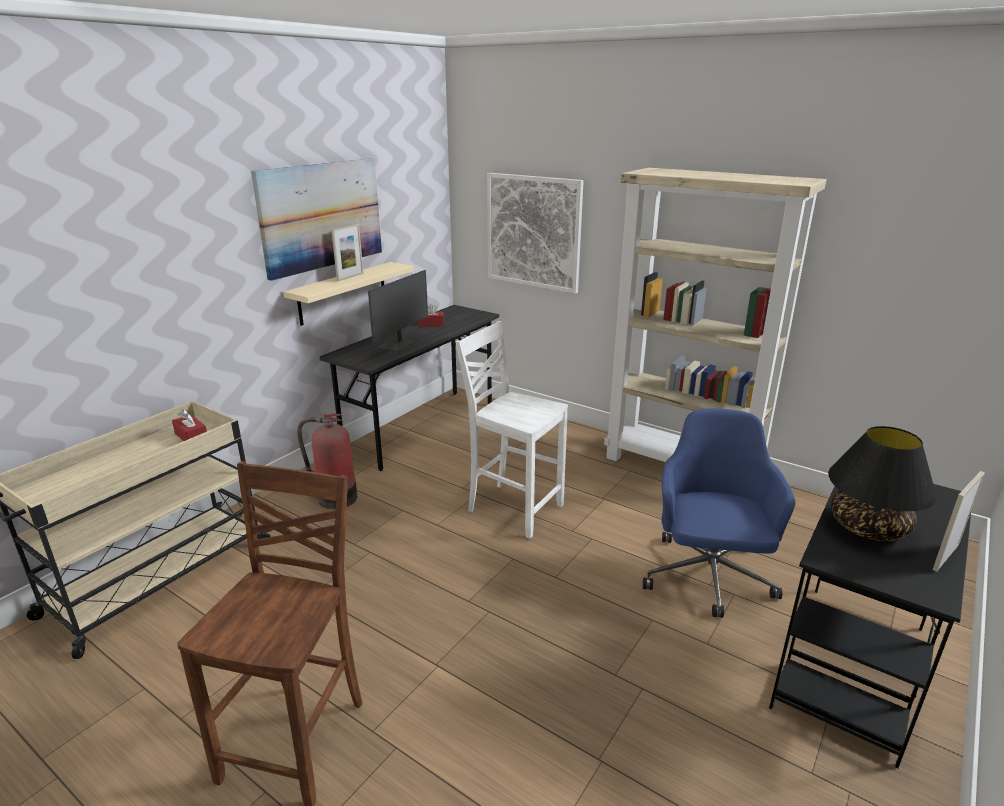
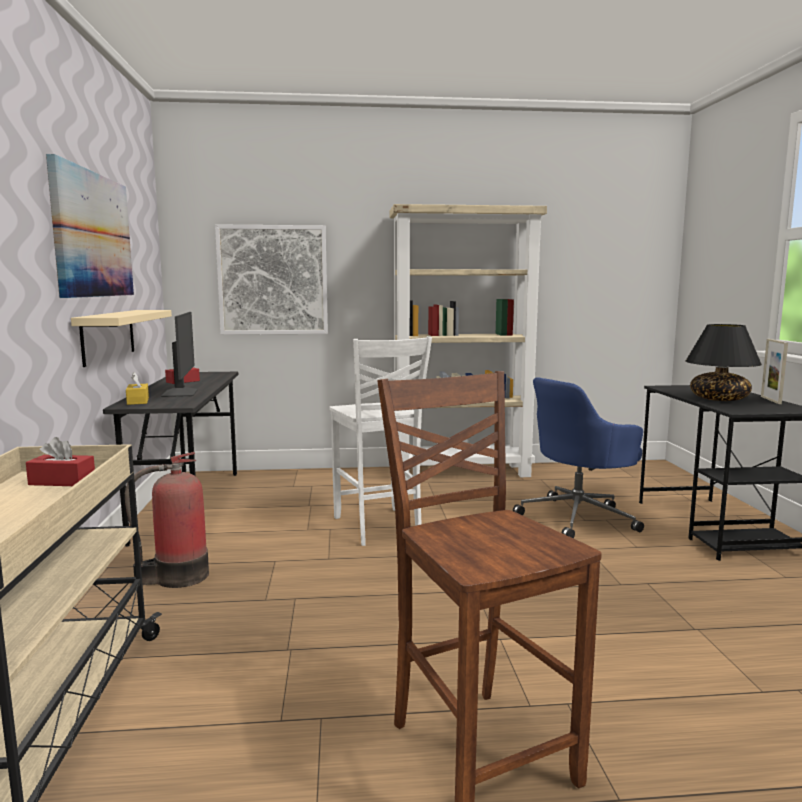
camera: 40 degrees left, 15 degrees down
picture frame [331,224,364,281] -> none
white chair [455,321,568,539] -> white chair turned 105 degrees counterclockwise [329,336,432,546]
blue office chair [643,408,795,618] -> blue office chair turned 90 degrees counterclockwise [513,377,644,538]
none -> yellow tissue box [126,372,149,405]

